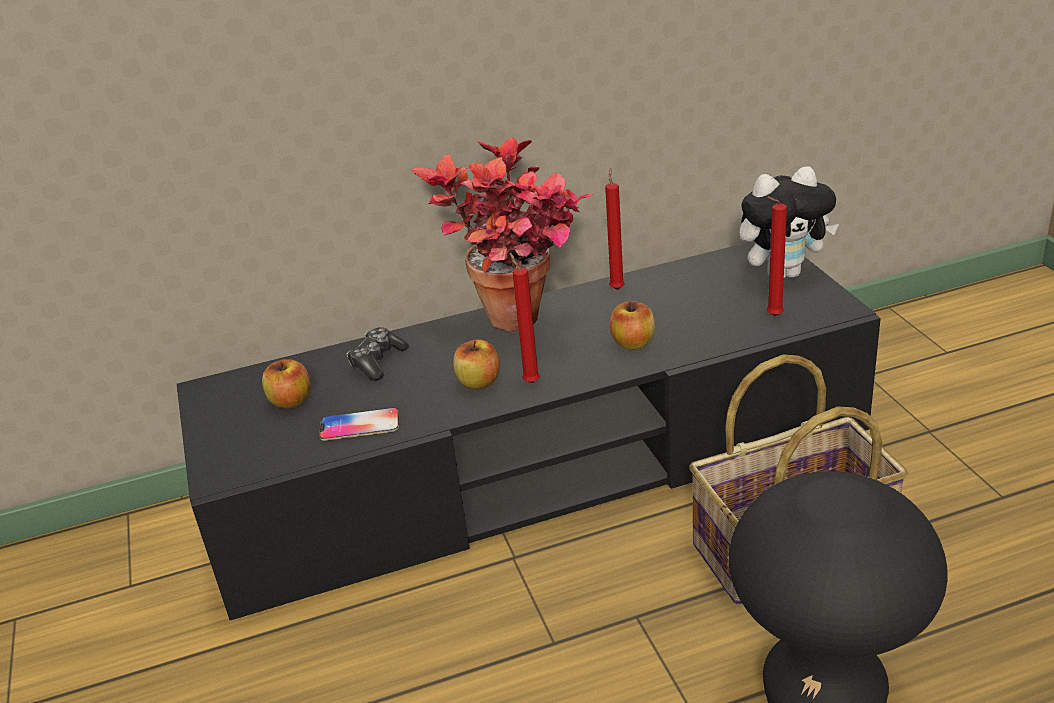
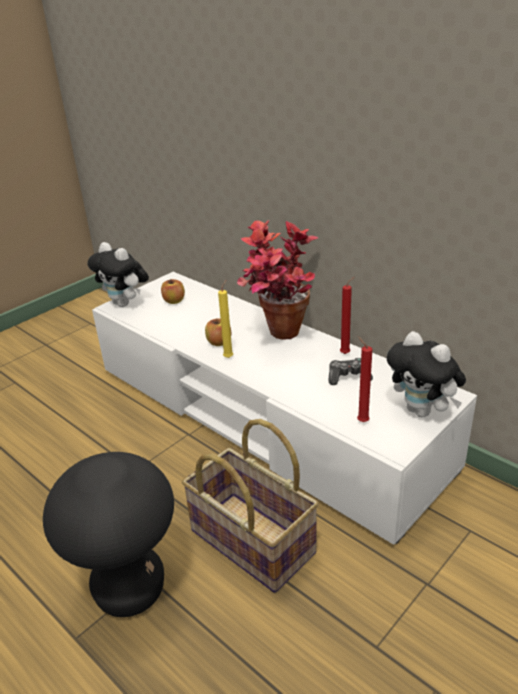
camera: 60 degrees right, 0 degrees up
black tv stand [177,241,881,620] -> white tv stand [92,272,477,545]
phone [319,408,399,441] -> none
game controller [346,327,409,381] -> game controller moved to [328,358,373,385]
red candle [509,252,540,383] -> yellow candle [218,280,233,358]
apple [610,301,655,349] -> none
none -> plush toy [87,242,149,307]

